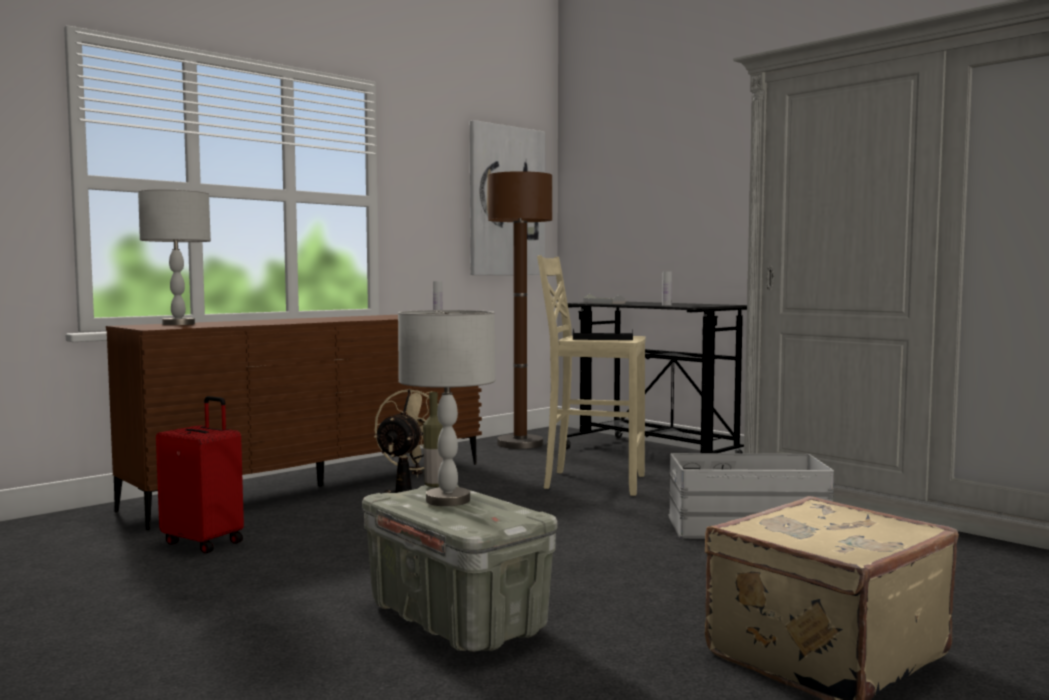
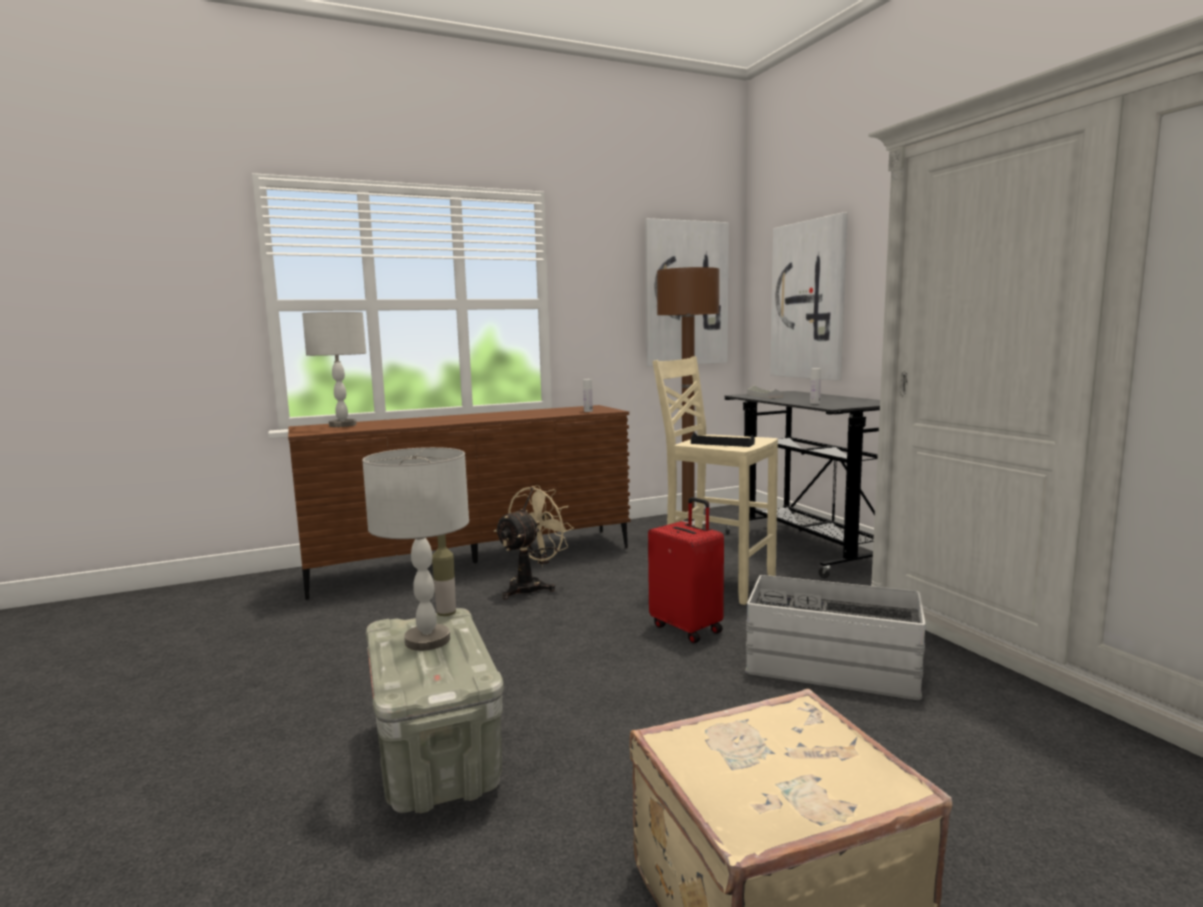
camera: 20 degrees right, 5 degrees up
red suitcase [156,396,244,553] -> red suitcase moved to [648,497,724,643]
none -> picture [770,212,848,380]

